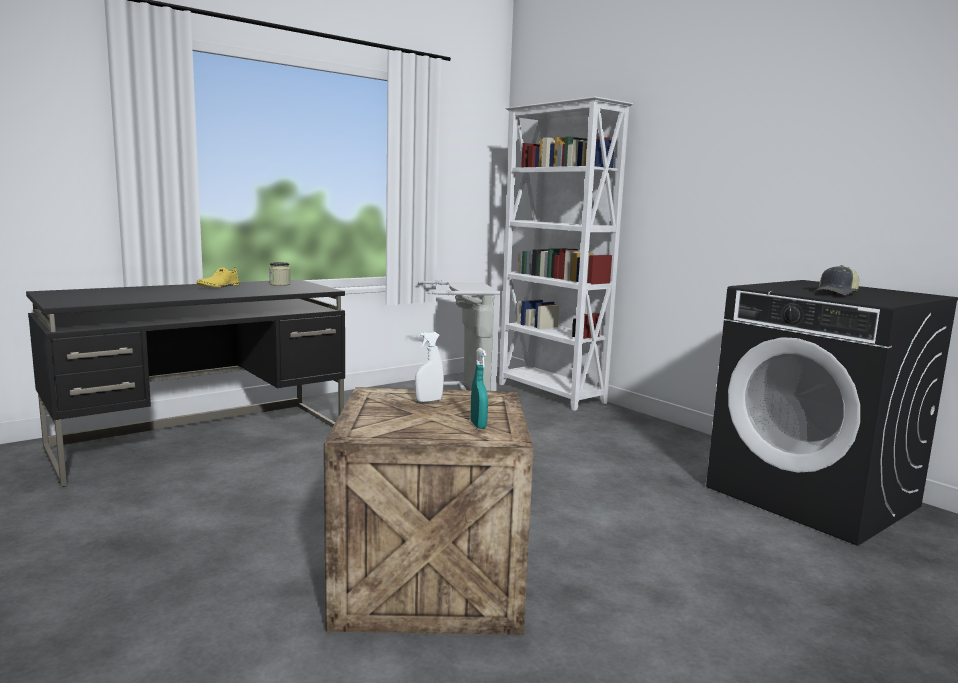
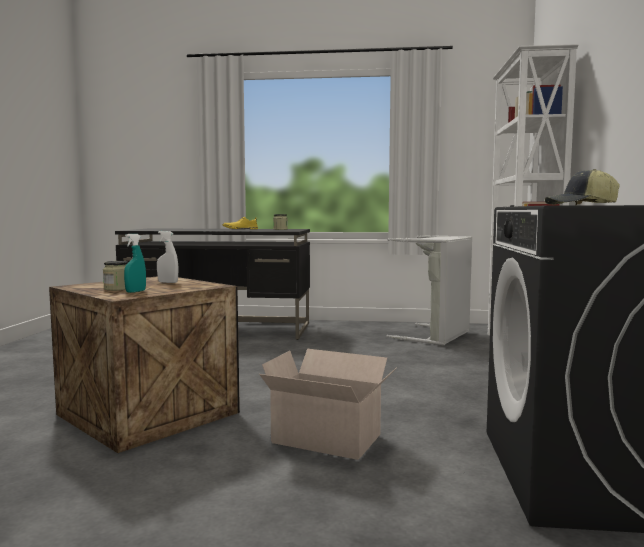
camera: 45 degrees right, 5 degrees down
none -> jar [103,261,128,291]
none -> cardboard box [259,349,397,460]

